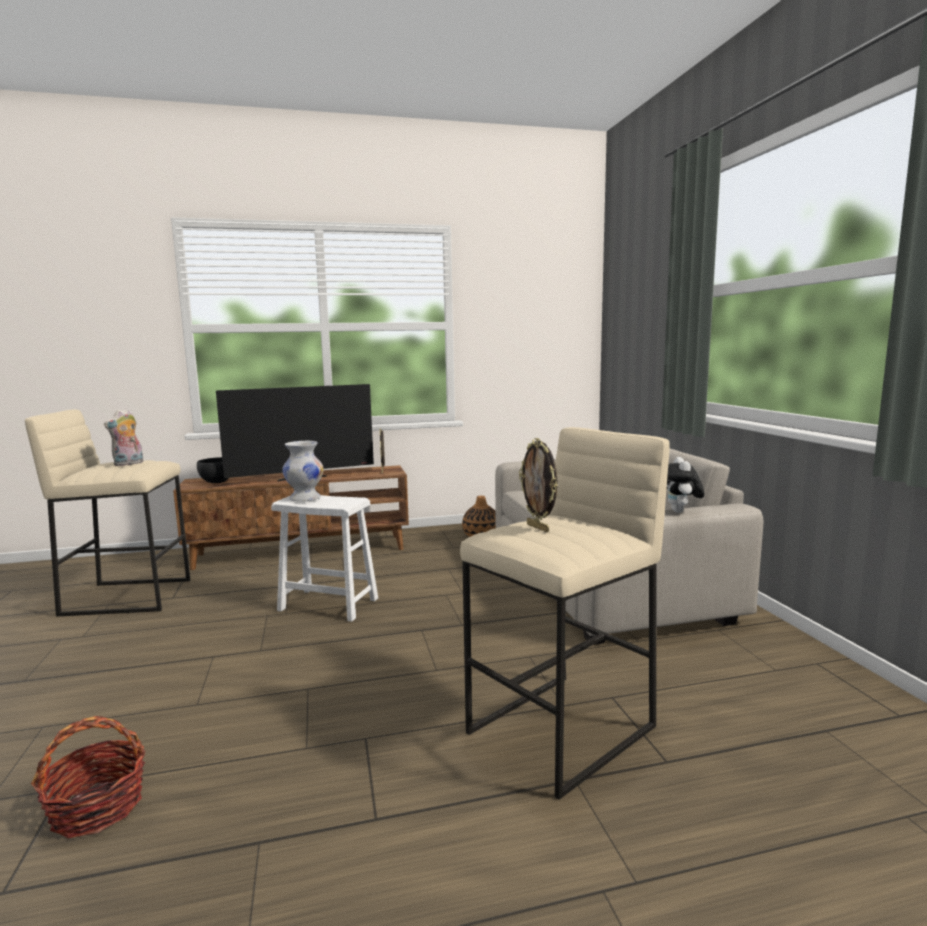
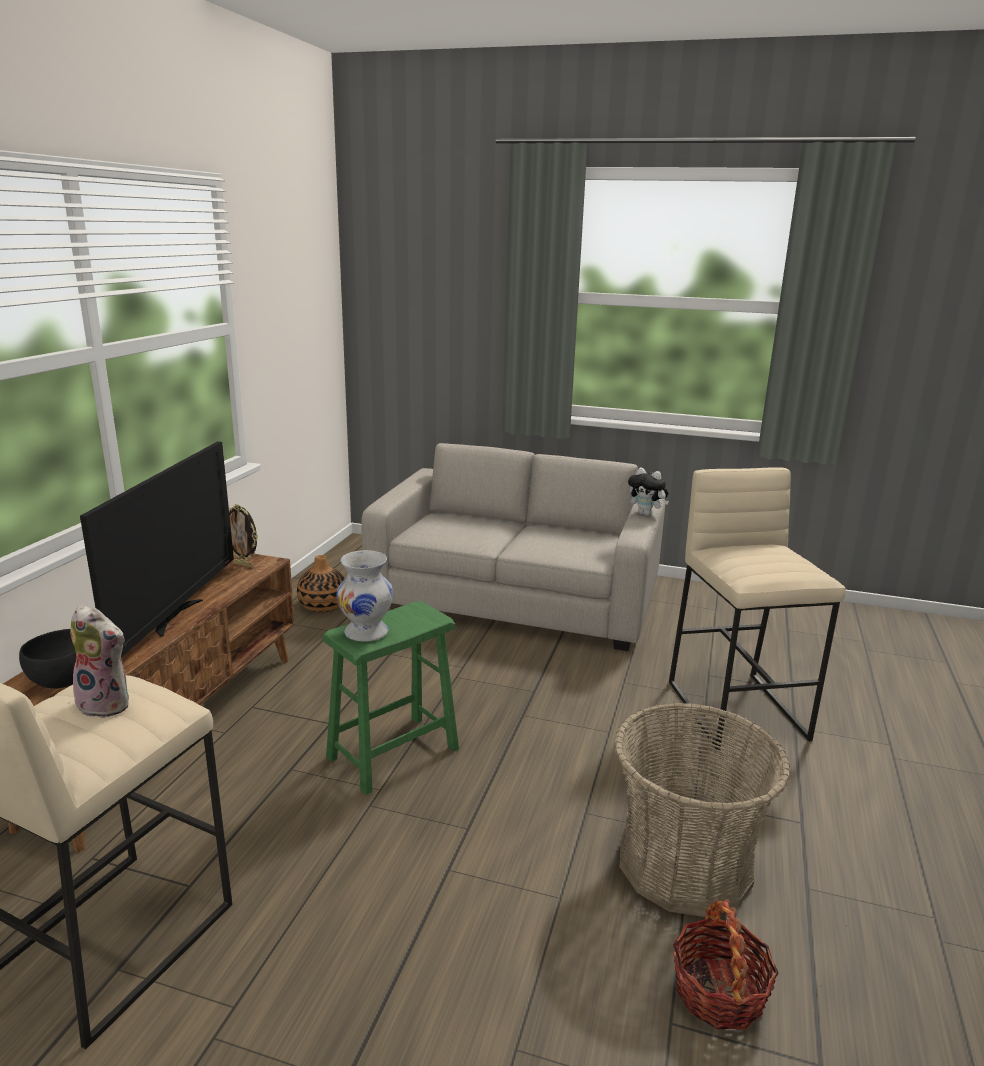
camera: 60 degrees left, 10 degrees up
plush toy [104,409,143,466] -> plush toy turned 45 degrees counterclockwise [70,605,129,718]
white stool [271,495,378,622] -> green stool [322,601,459,795]
picture frame [519,438,558,532] -> none
none -> basket [614,703,791,917]

